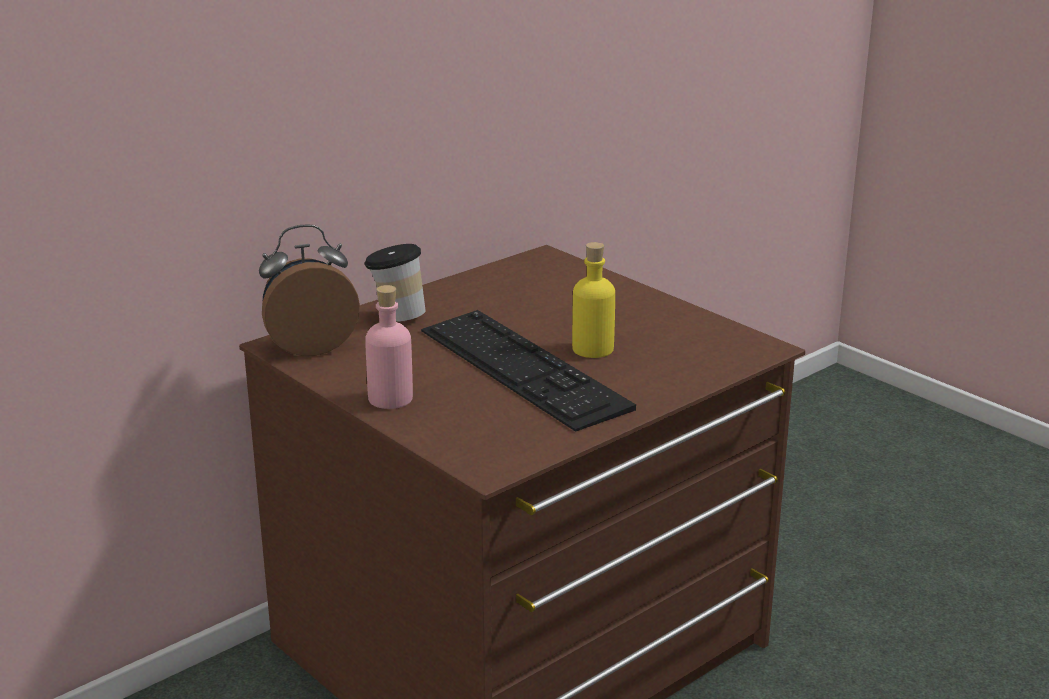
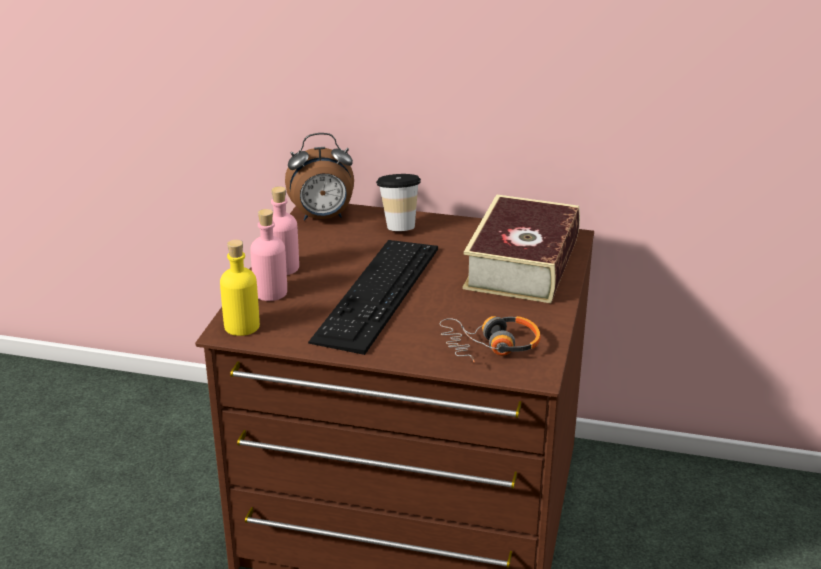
camera: 55 degrees right, 5 degrees up
alarm clock [259,225,360,356] -> alarm clock turned 135 degrees clockwise [285,133,354,221]
yellow bottle [572,242,615,358] -> yellow bottle moved to [220,240,260,336]
none -> pink bottle [250,209,287,301]
none -> headphones [440,316,541,363]
none -> book [463,194,580,303]

